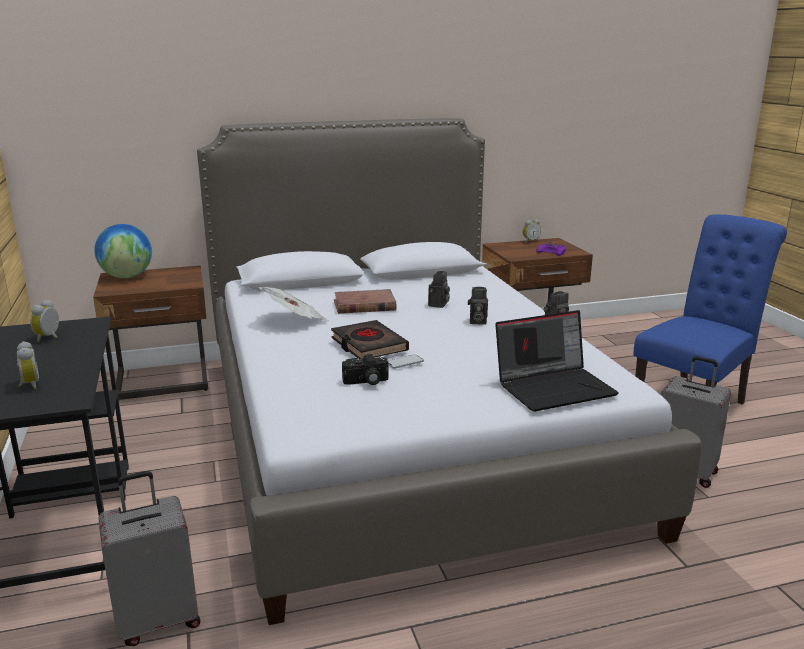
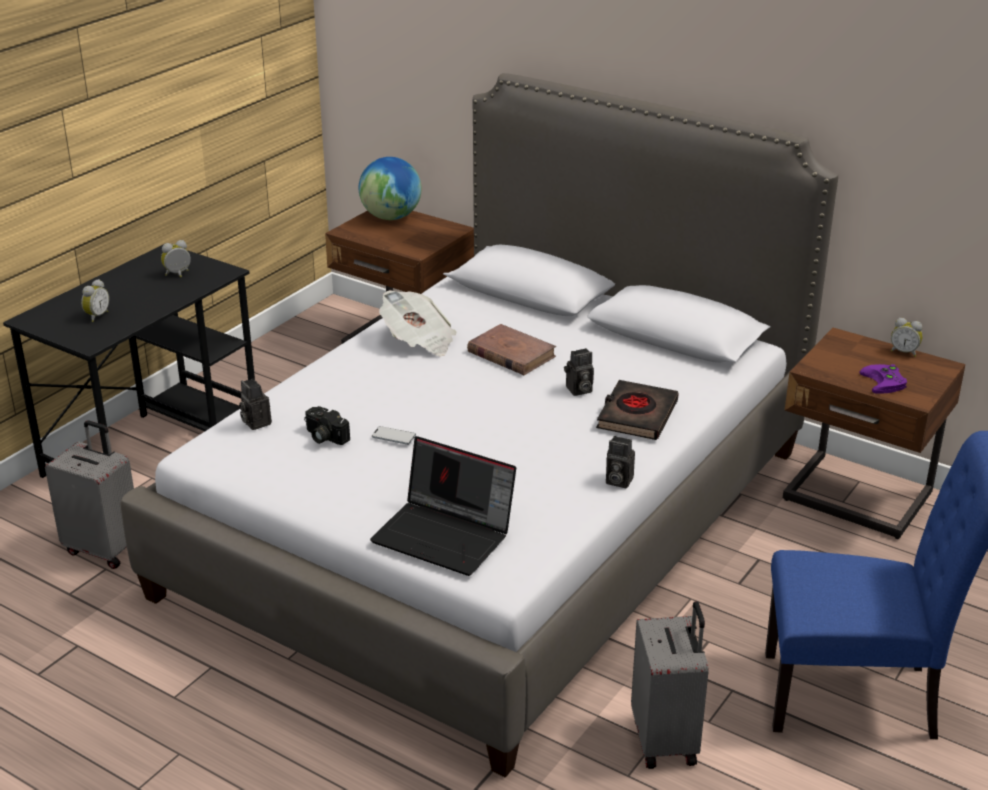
camera: 50 degrees right, 10 degrees up
black book [331,320,409,360] -> black book moved to [596,380,679,440]
camera [468,287,488,325] -> camera moved to [239,379,272,430]

